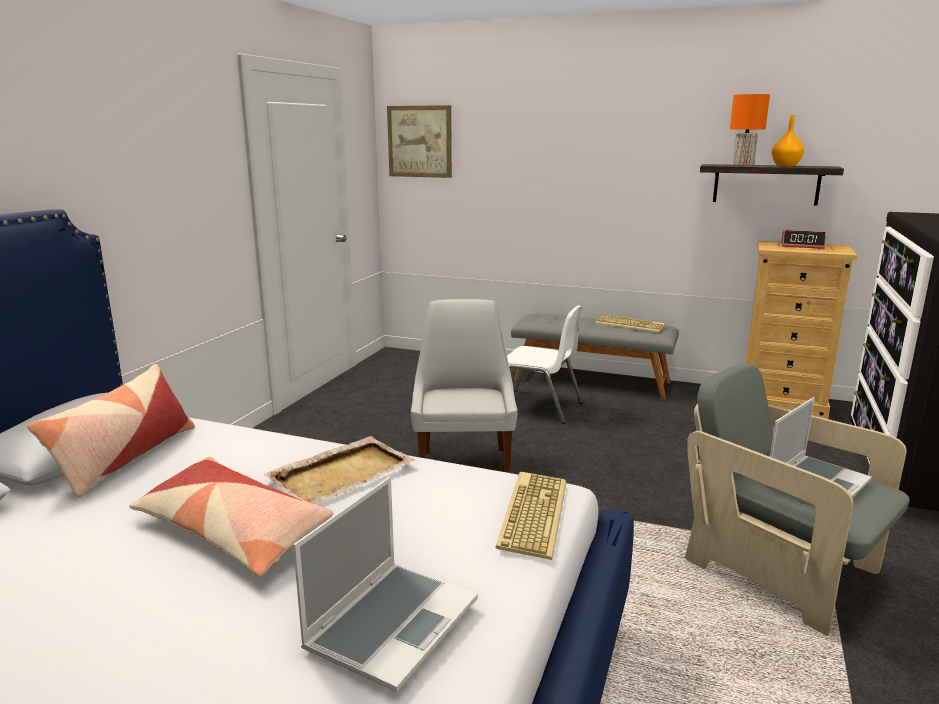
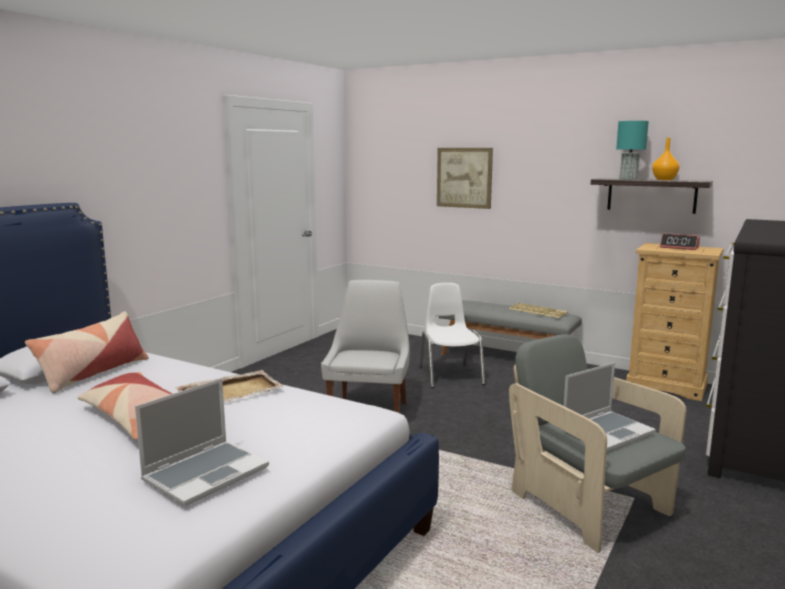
camera: 10 degrees right, 5 degrees down
picture [387,105,452,178] -> picture moved to [437,148,493,209]
keyboard [496,472,567,560] -> none
white chair [507,305,583,424] -> white chair turned 135 degrees counterclockwise [419,283,486,388]
orange table lamp [730,94,770,166] -> turquoise table lamp [616,121,649,180]

